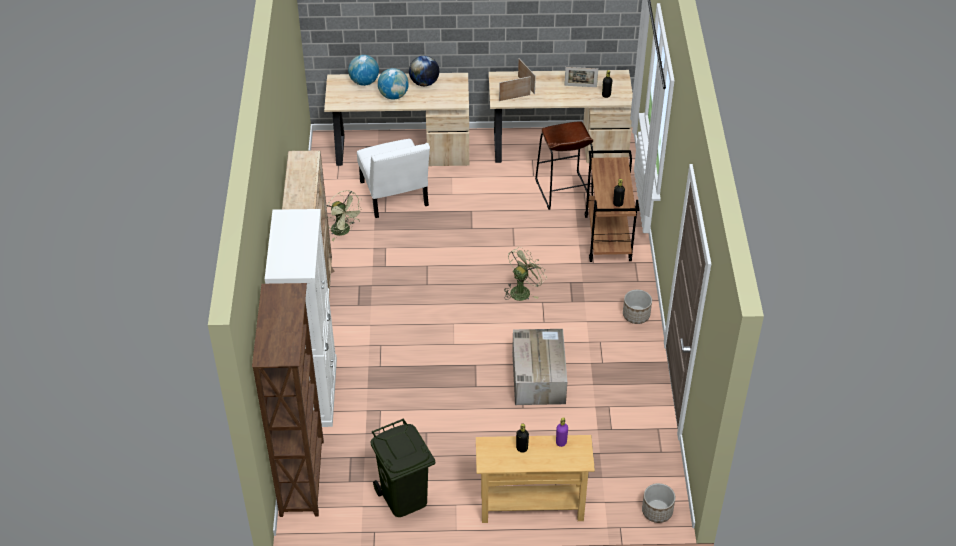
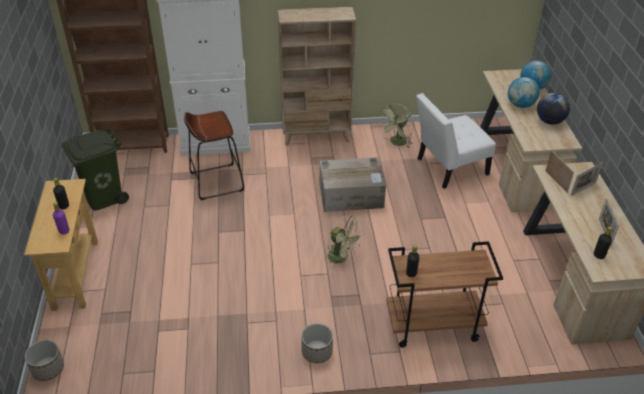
camera: 85 degrees right, 5 degrees down
cardboard box [512,329,567,405] -> cardboard box moved to [320,157,386,212]
brown stool [535,121,593,210] -> brown stool moved to [184,111,244,200]

